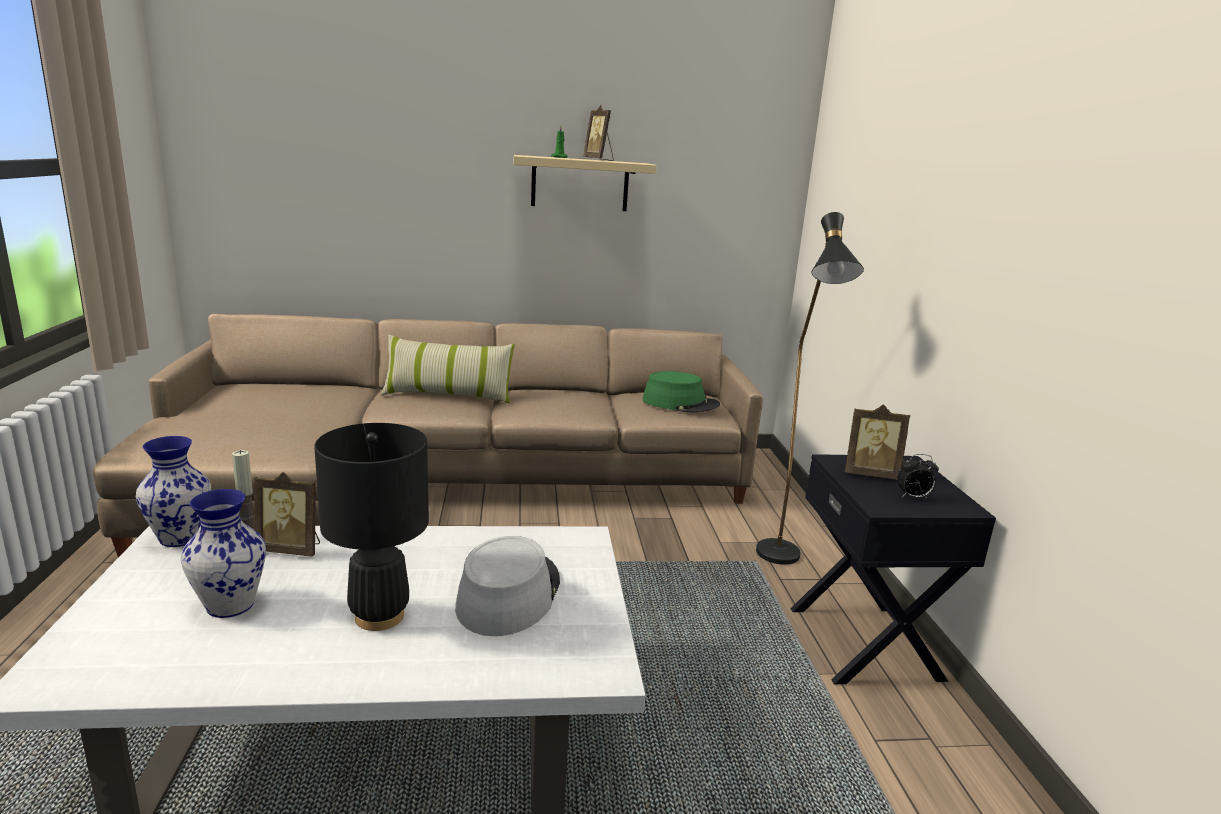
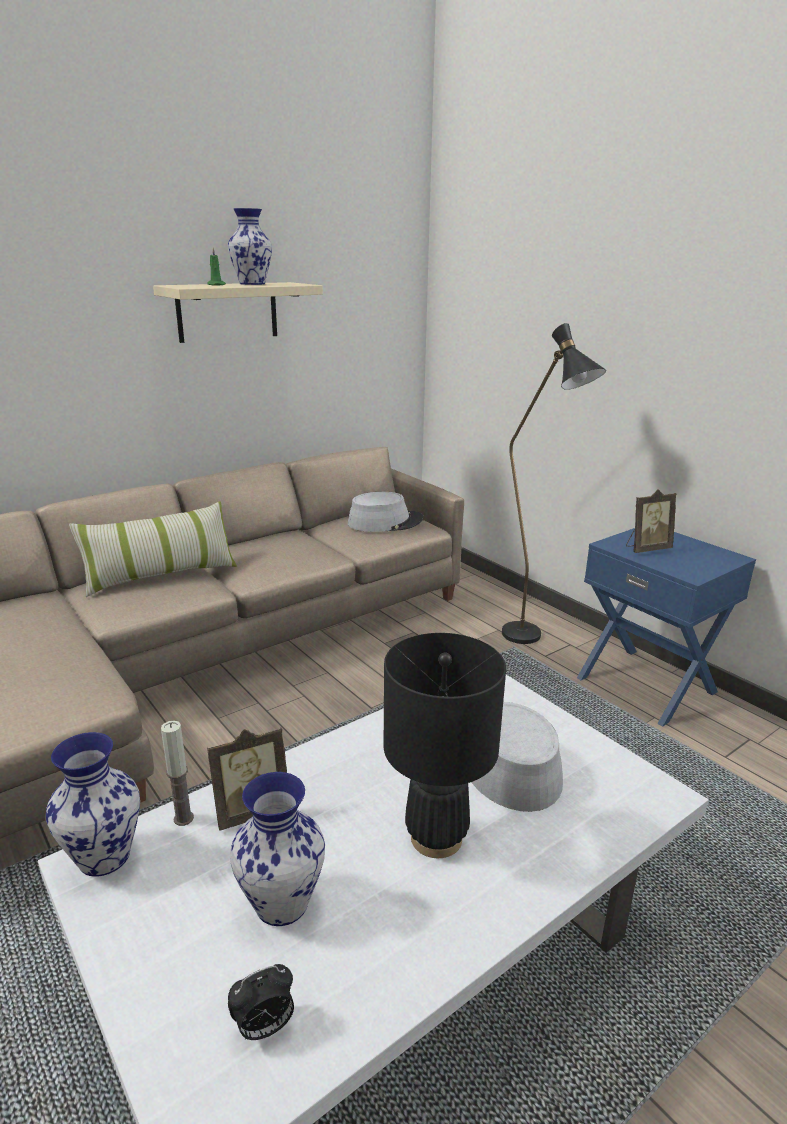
camera: 30 degrees left, 5 degrees up
picture frame [583,105,614,161] -> vase [228,208,272,285]
green hat [643,371,720,413] -> grey hat [348,492,424,532]
black nightstand [791,454,996,684] -> blue nightstand [577,528,756,727]
alarm clock [897,454,939,499] -> alarm clock moved to [228,964,294,1040]

